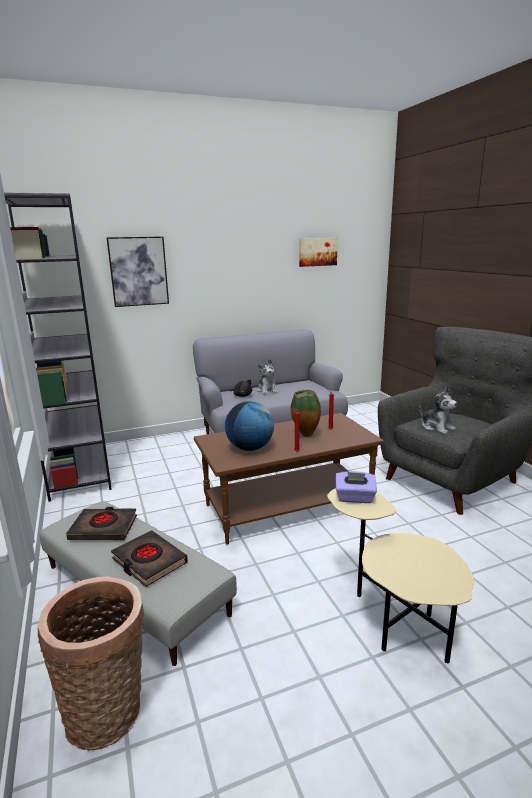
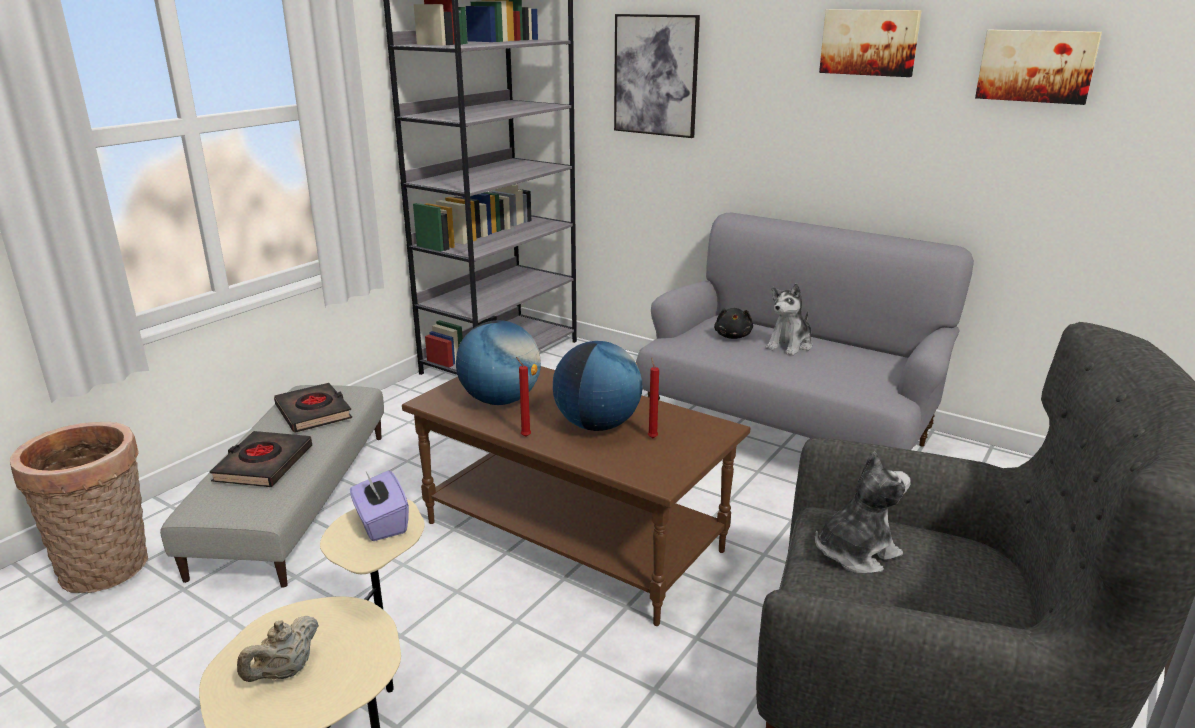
camera: 55 degrees right, 5 degrees up
vase [291,390,321,437] -> globe [553,341,643,431]
plush toy [419,387,457,434] -> plush toy turned 135 degrees counterclockwise [815,451,911,574]
none -> beige teapot [237,616,319,682]
none -> picture [819,9,922,77]

